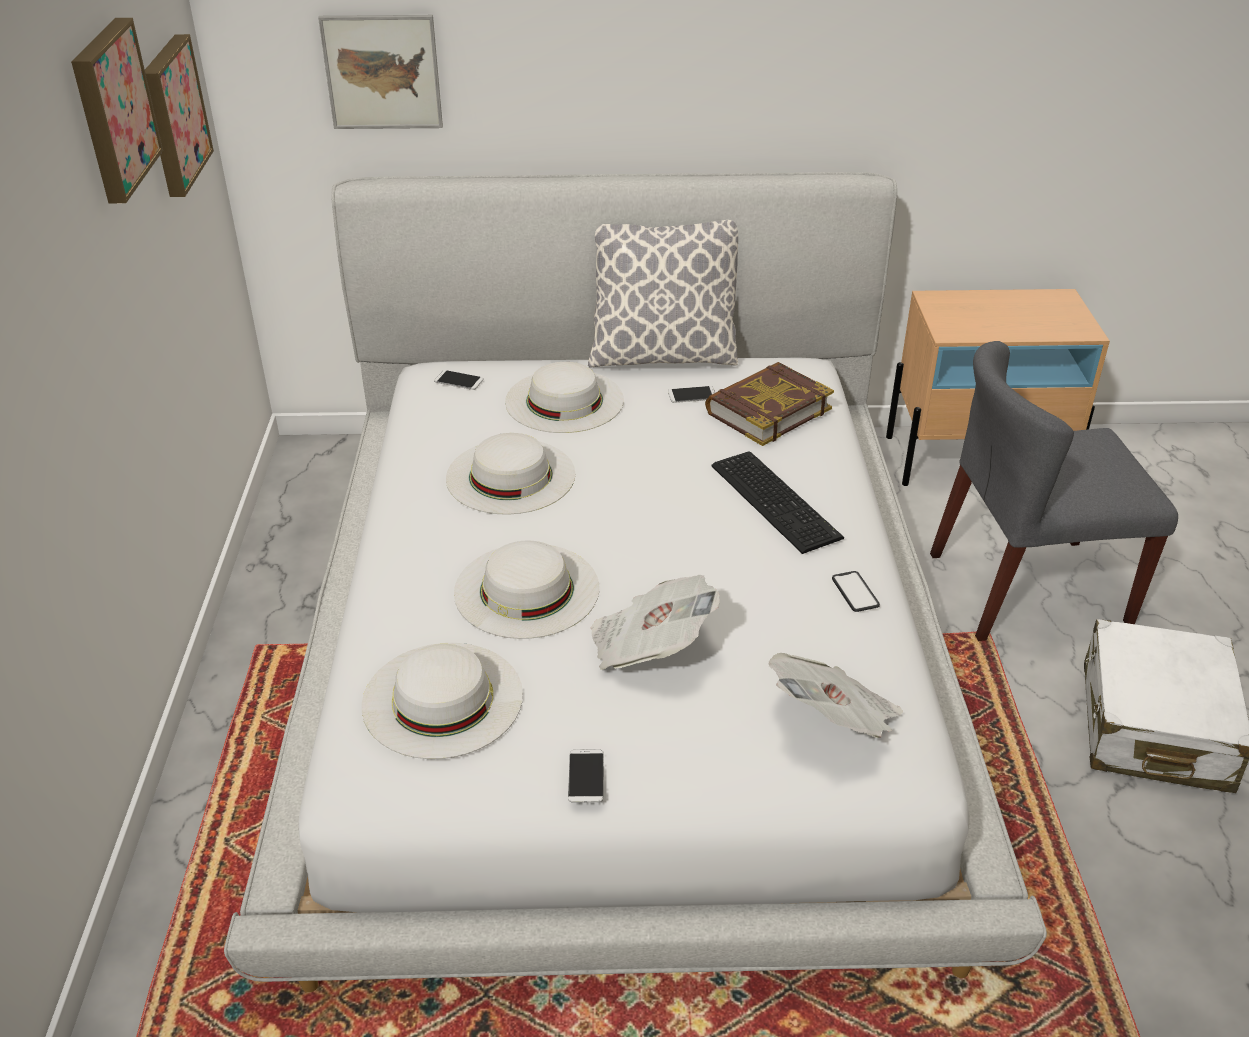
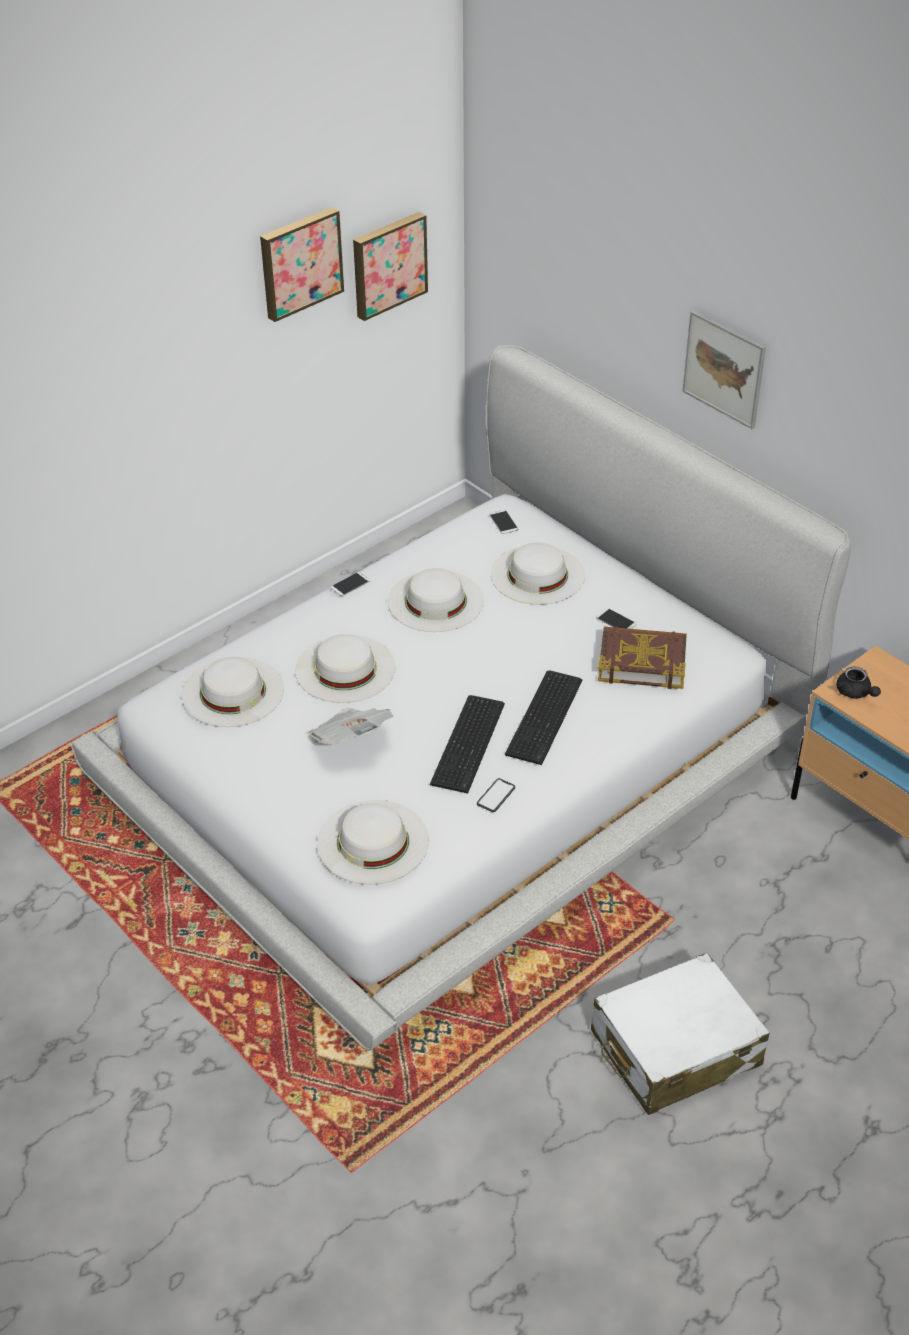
camera: 50 degrees right, 5 degrees up
picture [318,15,443,129] -> picture moved to [683,310,766,429]
phone [568,750,604,803] -> phone moved to [331,572,370,596]
pillow [588,220,738,367] -> none
newspaper [768,653,903,738] -> white hat [317,800,429,885]
grey chair [930,341,1178,641] -> none
none -> keyboard [430,695,505,794]
none -> black teapot [836,666,881,699]

